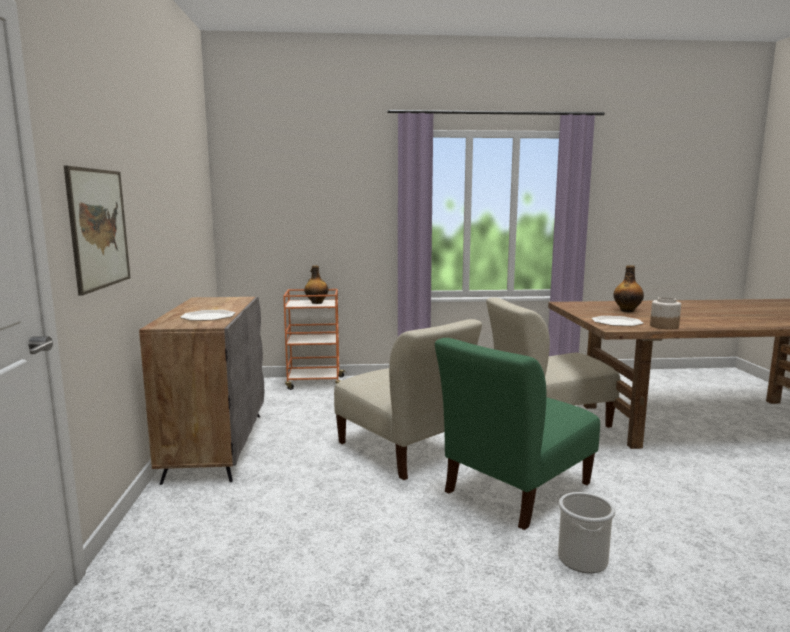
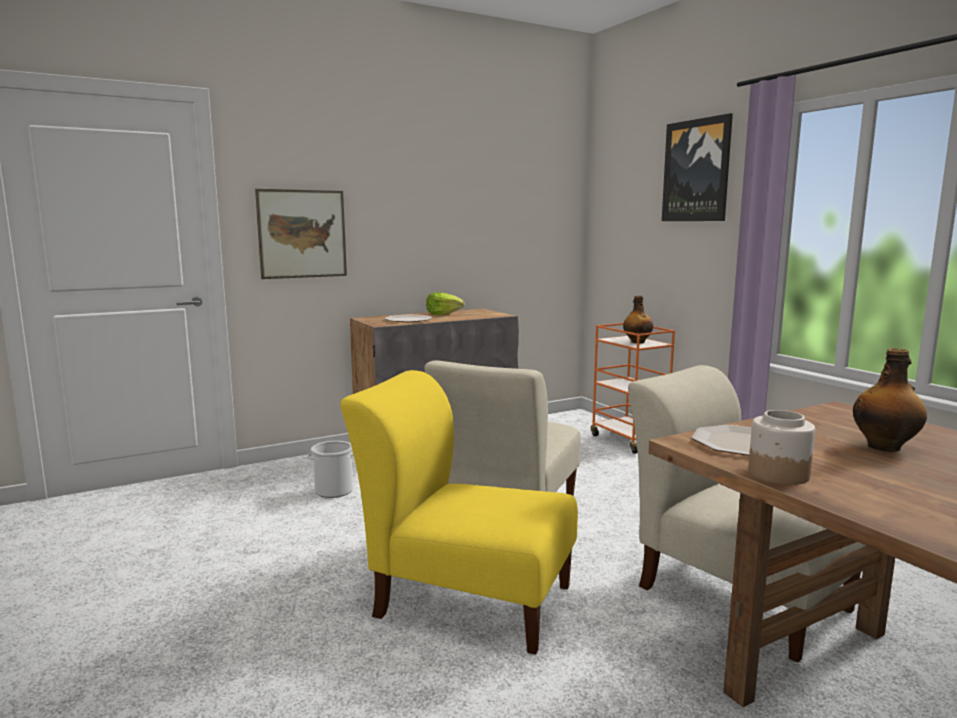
camera: 65 degrees right, 0 degrees up
green chair [435,338,600,530] -> yellow chair [340,370,578,655]
bucket [558,492,616,573] -> bucket moved to [308,441,354,498]
none -> lettuce [426,292,465,315]
none -> picture [662,113,733,221]

